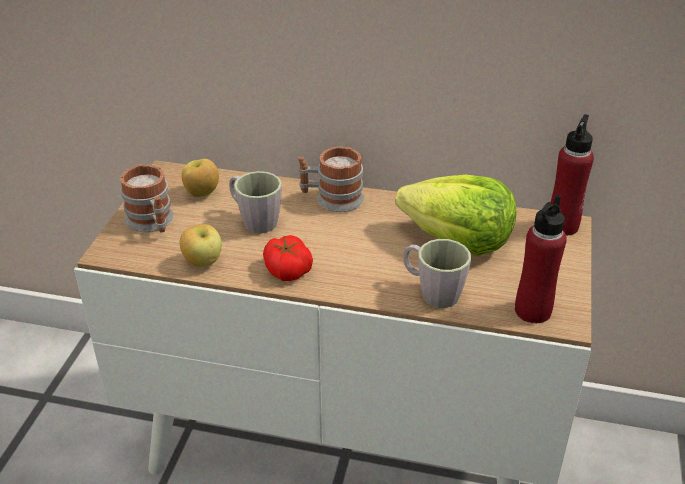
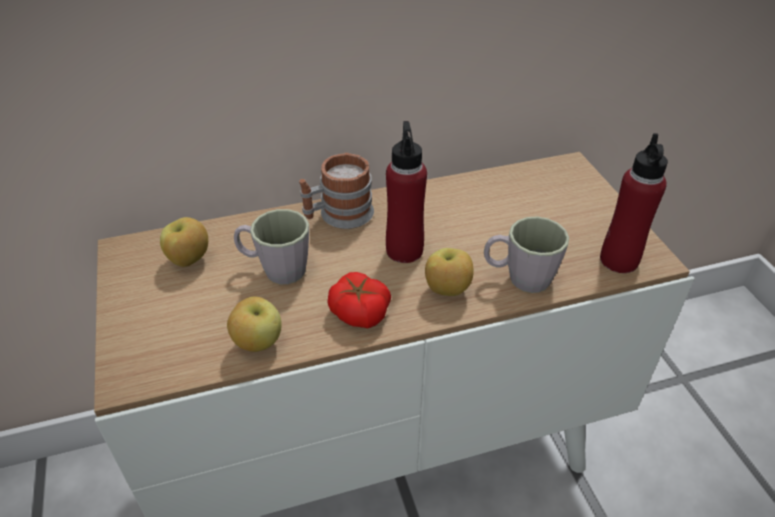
camera: 30 degrees left, 5 degrees up
mug [120,164,174,233] -> none
lettuce [395,175,517,256] -> none
red bottle [551,114,594,236] -> red bottle moved to [386,121,427,263]
none -> apple [425,248,474,296]

